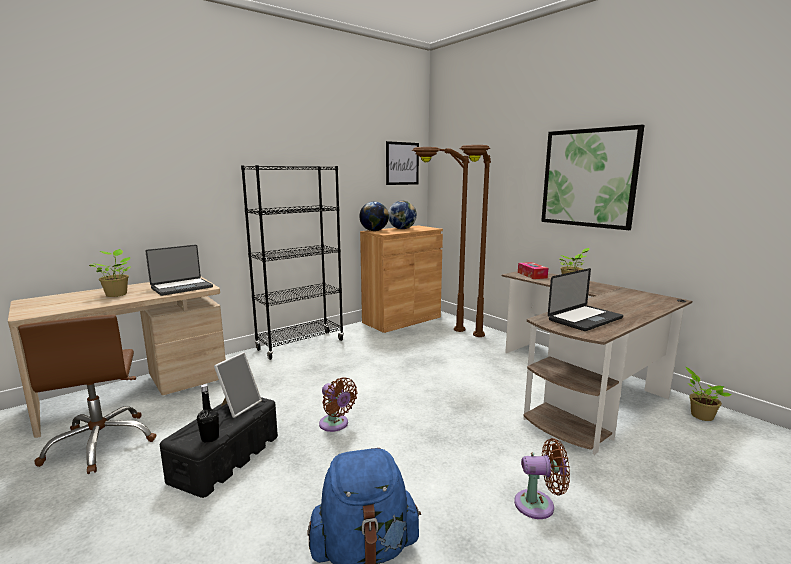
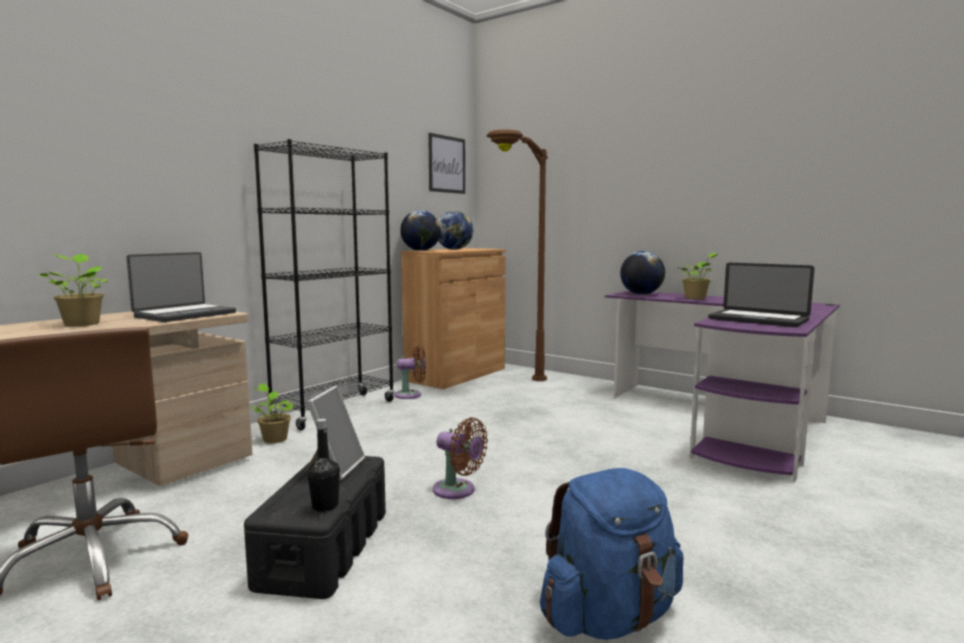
camera: 15 degrees left, 5 degrees down
brown floor lamp [460,145,491,337] -> none
brown desk [502,271,692,455] -> purple desk [605,291,840,482]
brown fan [514,438,570,519] -> brown fan moved to [394,346,426,399]
tissue box [518,262,548,279] -> globe [620,251,665,295]
picture [541,125,645,230] -> none
laptop [548,268,623,331] -> laptop turned 90 degrees clockwise [708,263,814,327]
potted plant [686,367,731,421] -> potted plant moved to [250,383,294,443]

